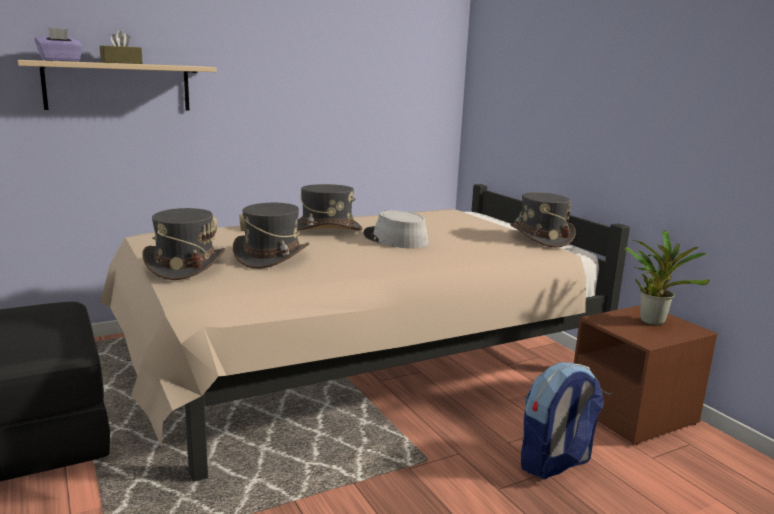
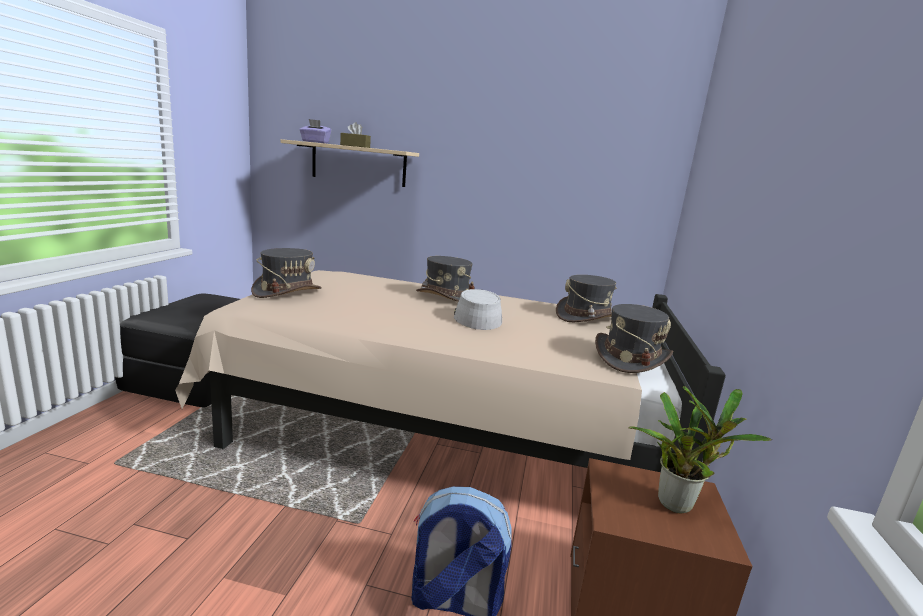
camera: 40 degrees right, 0 degrees up
grey hat [233,203,310,269] -> grey hat moved to [556,275,617,322]

